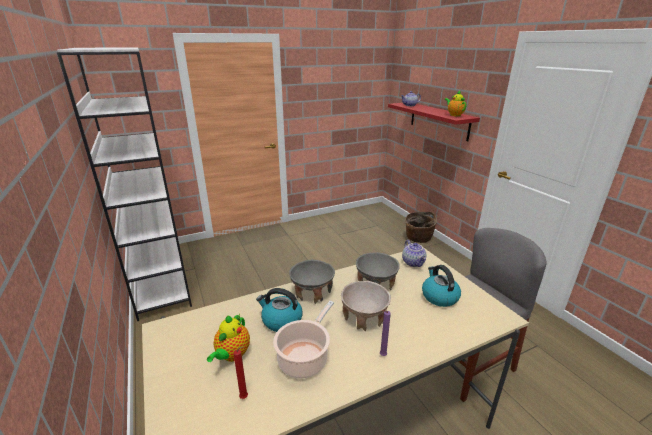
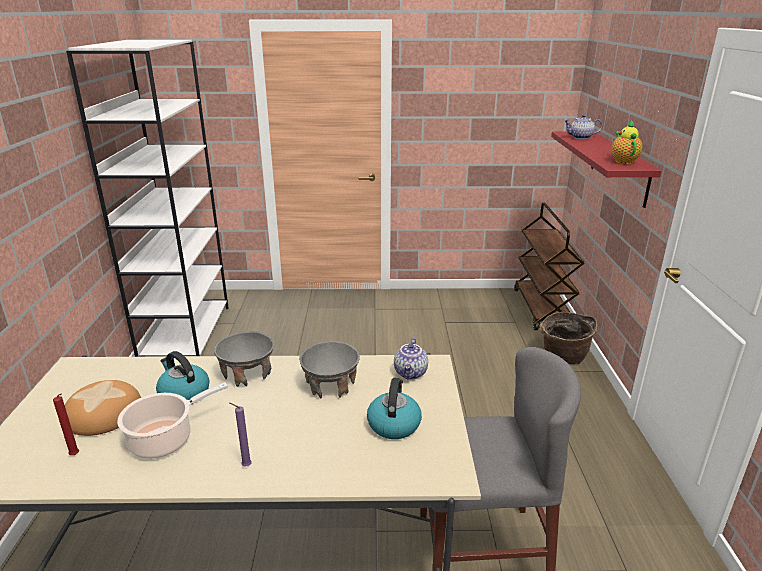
camera: 25 degrees right, 0 degrees up
teapot [207,314,250,362] -> bread [65,380,141,436]
beige bowl [341,281,391,331] -> none
none -> brown cart [514,202,585,330]

